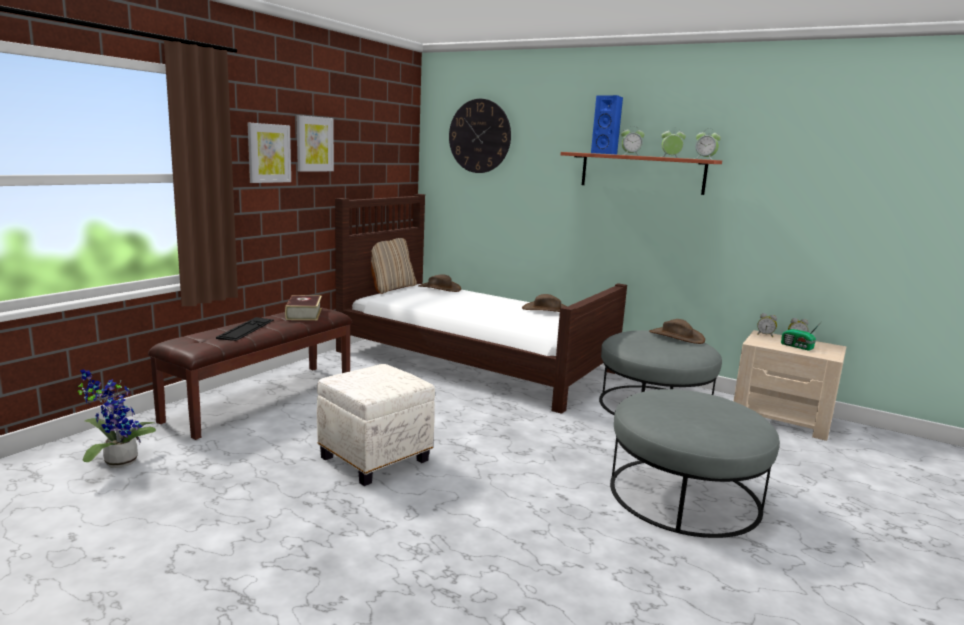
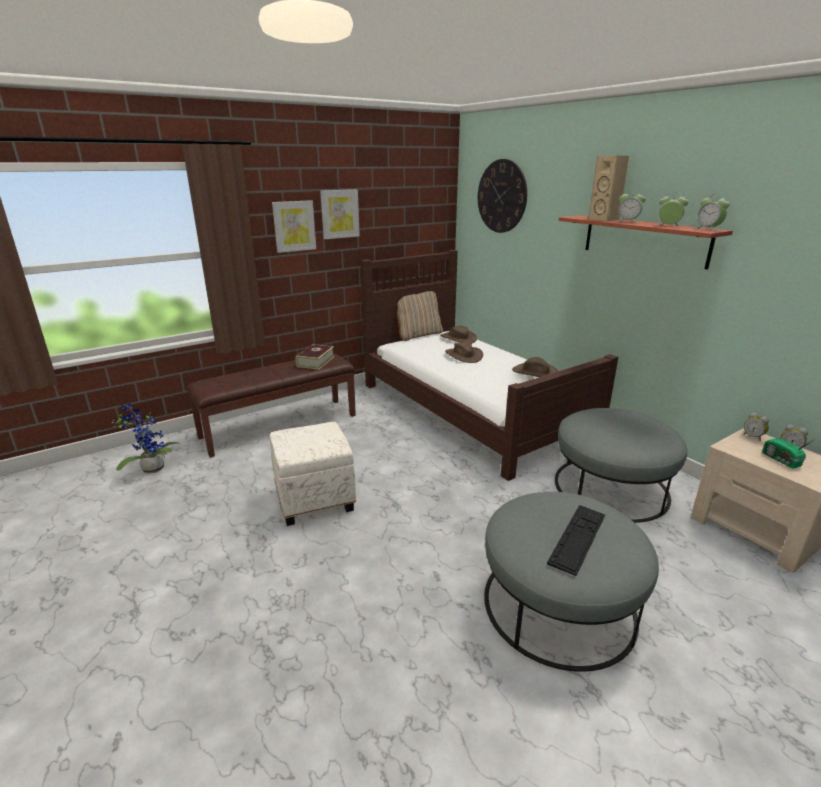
camera: 25 degrees right, 10 degrees up
keyboard [216,317,274,341] -> keyboard moved to [547,505,605,576]
blue speaker [591,95,623,154] -> beige speaker [588,156,630,221]
brown hat [649,319,705,344] -> brown hat moved to [445,342,483,363]

